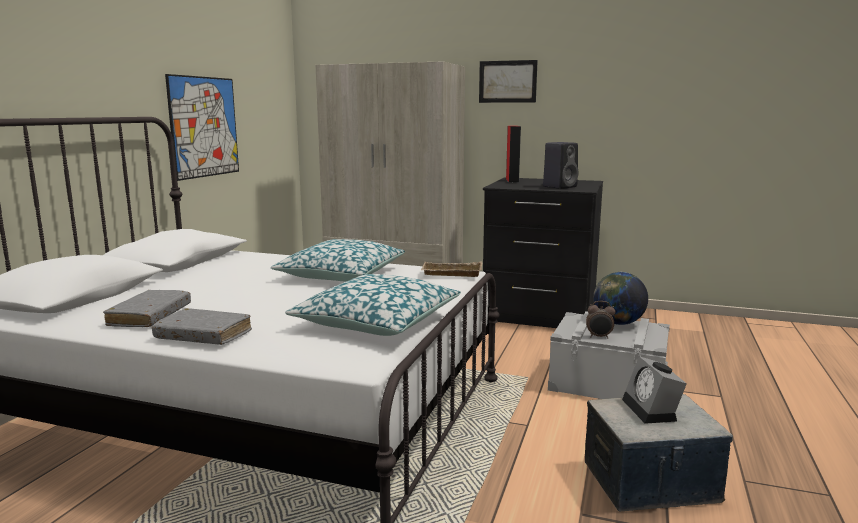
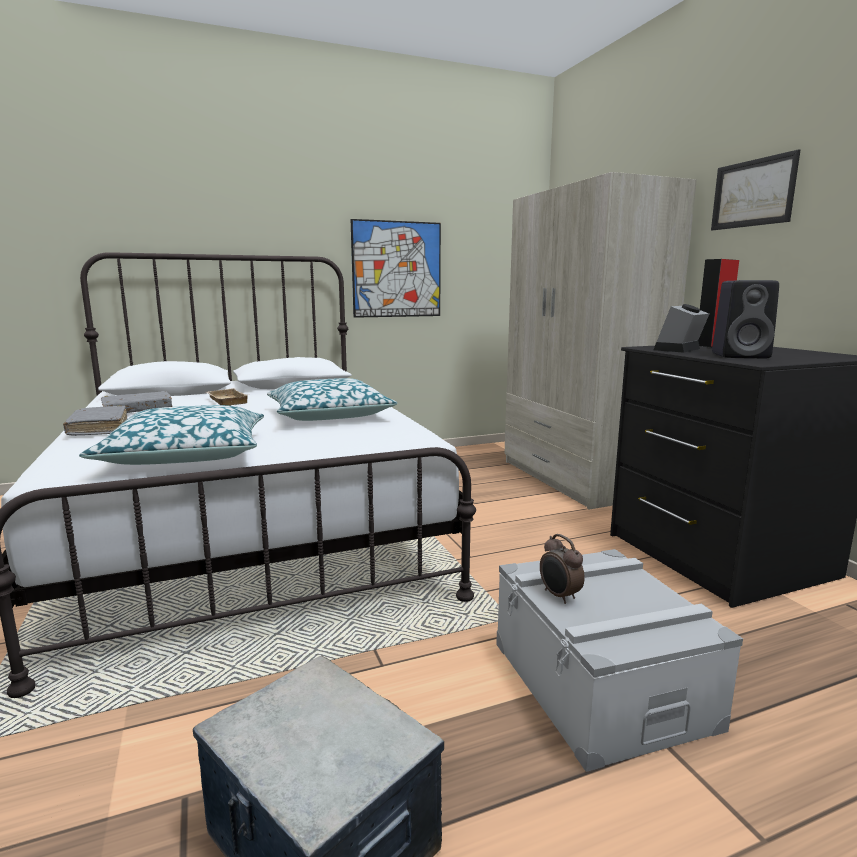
camera: 50 degrees right, 0 degrees up
beige tray [421,262,482,277] -> beige tray moved to [206,388,248,406]
globe [593,272,648,325] -> none
alarm clock [622,356,687,424] -> alarm clock moved to [653,304,709,353]

